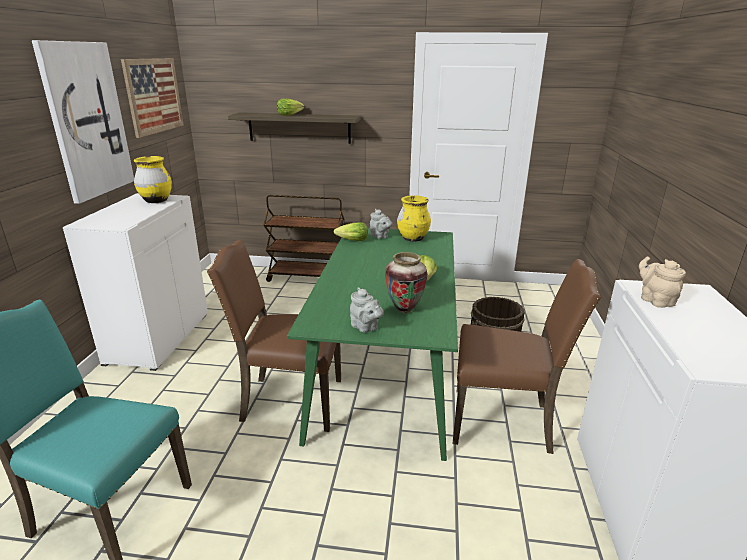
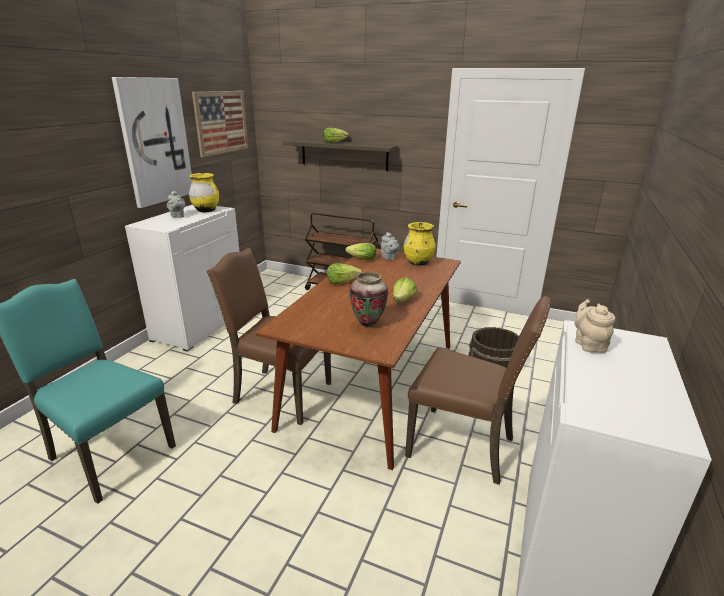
camera: 15 degrees right, 0 degrees up
green dining table [287,228,458,461] -> brown dining table [256,248,461,470]
grey teapot [350,287,384,333] -> grey teapot moved to [167,191,185,218]
none -> lettuce [327,263,362,284]

